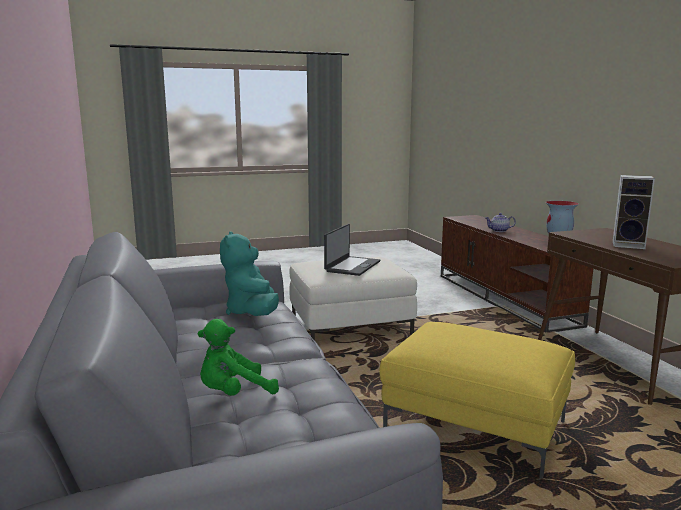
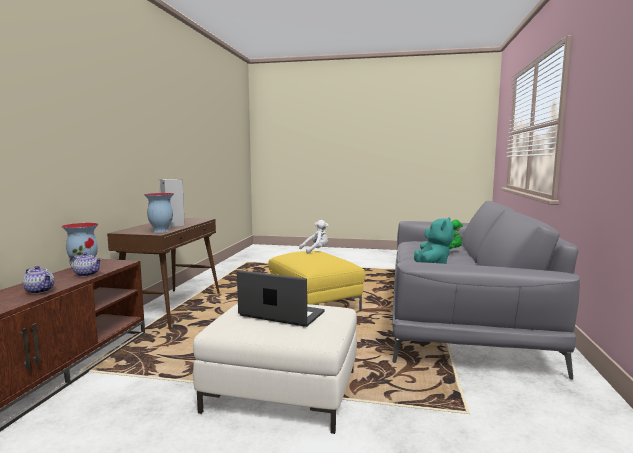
camera: 150 degrees left, 5 degrees down
laptop [324,224,380,276] -> laptop turned 60 degrees clockwise [237,270,325,327]
none -> teapot [70,252,102,277]
none -> vase [144,193,174,233]
none -> white plush toy [299,220,328,254]

